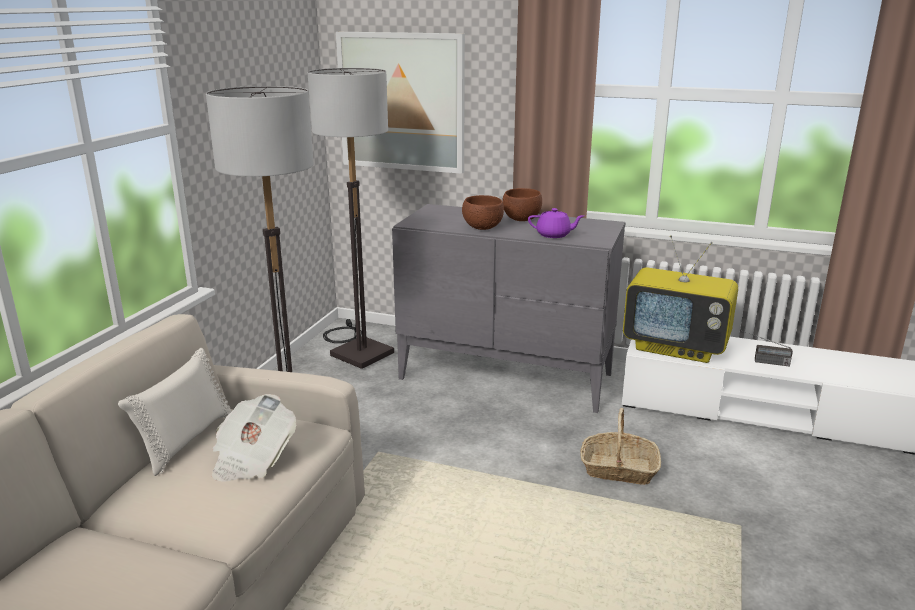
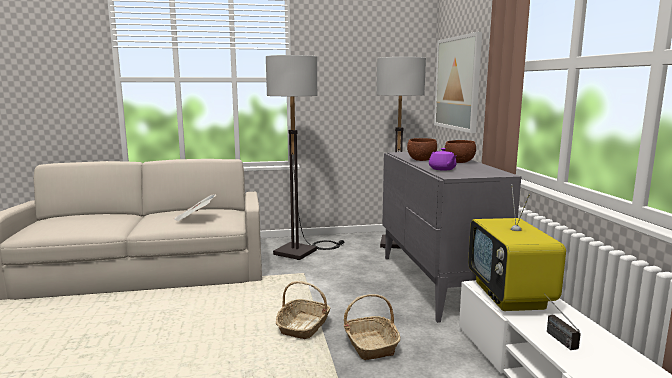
camera: 60 degrees right, 10 degrees down
white pillow [118,348,232,476] -> none
none -> basket [276,281,330,339]

